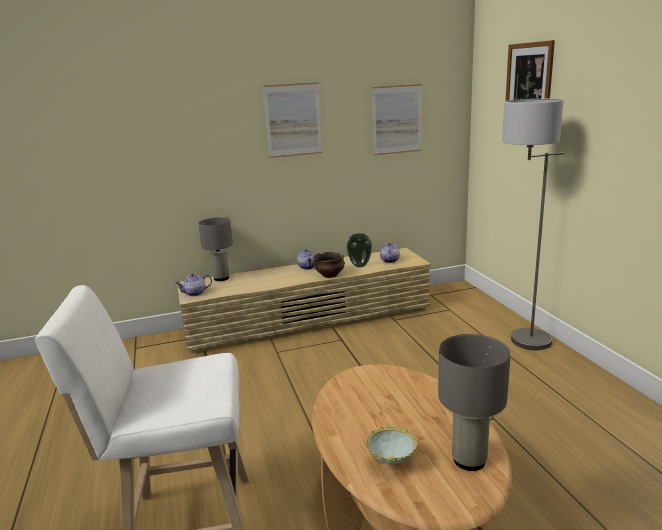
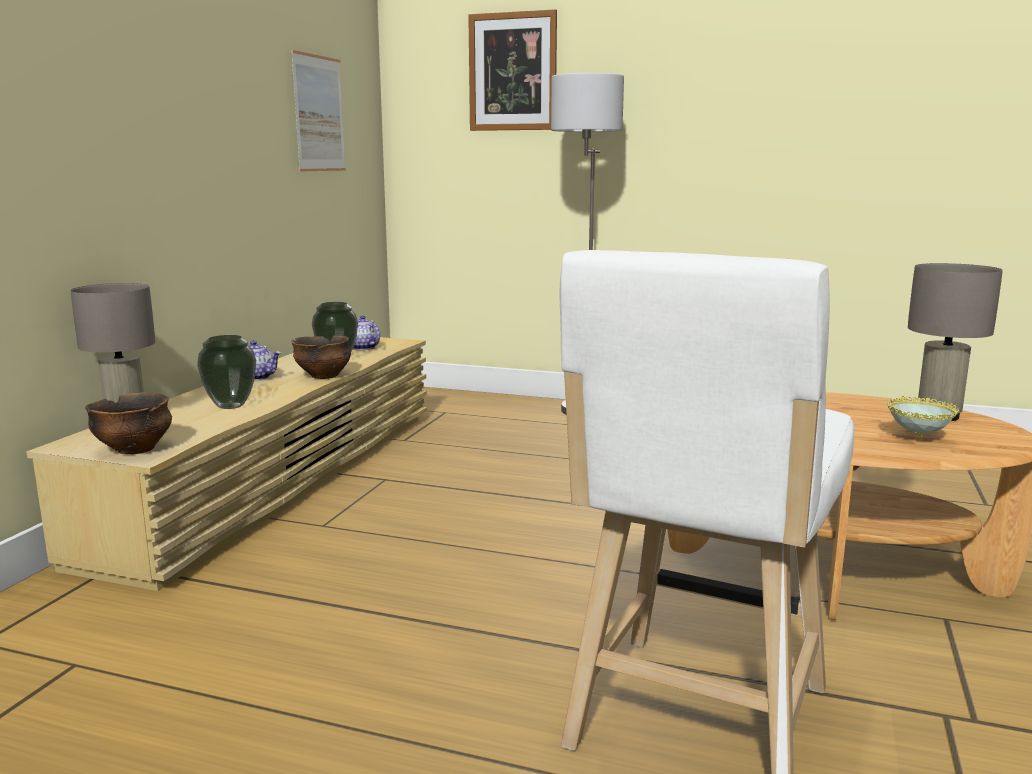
camera: 55 degrees left, 5 degrees down
teapot [175,273,212,296] -> bowl [85,392,172,454]
picture [263,82,322,158] -> none
none -> vase [197,335,256,409]

